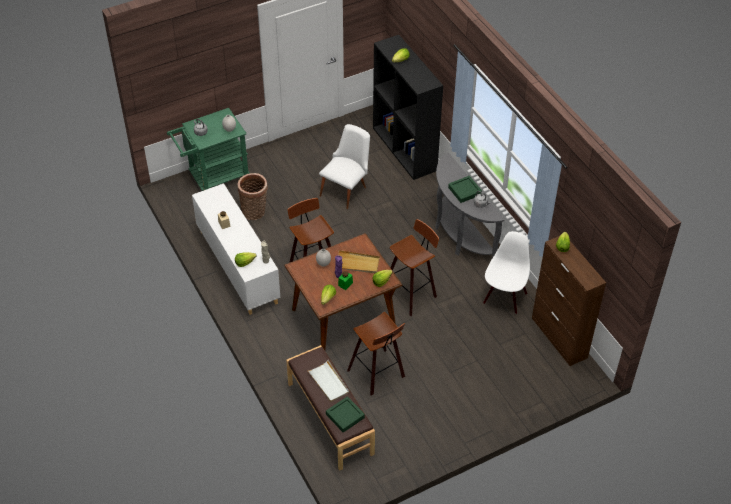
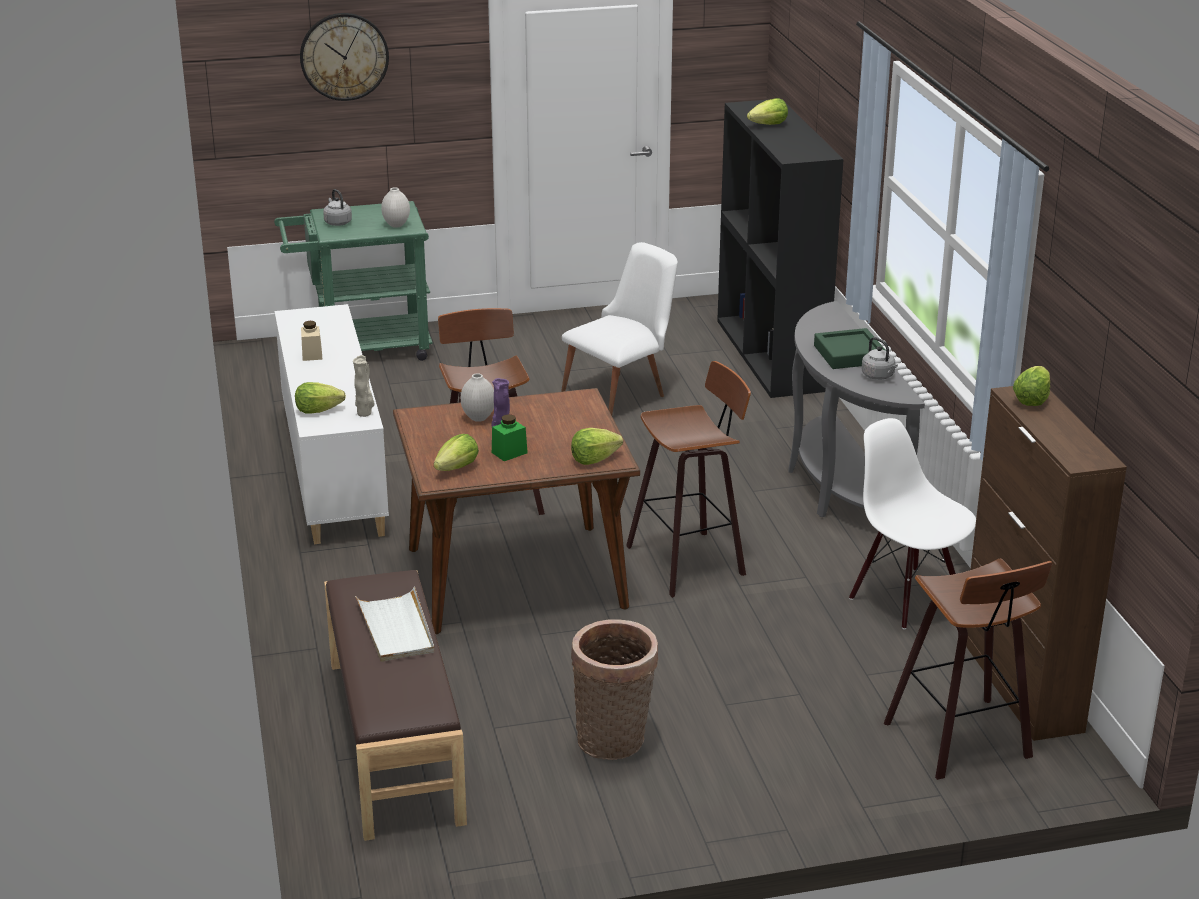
camera: 15 degrees right, 20 degrees down
basket [238,173,268,220] -> basket moved to [571,619,659,760]
green tray [326,396,365,432] -> none
beige tray [338,250,380,273] -> none
stool [347,312,405,395] -> stool moved to [884,559,1052,780]
white chair [483,231,530,314] -> white chair turned 75 degrees counterclockwise [849,418,976,629]
none -> wall clock [300,13,389,101]

